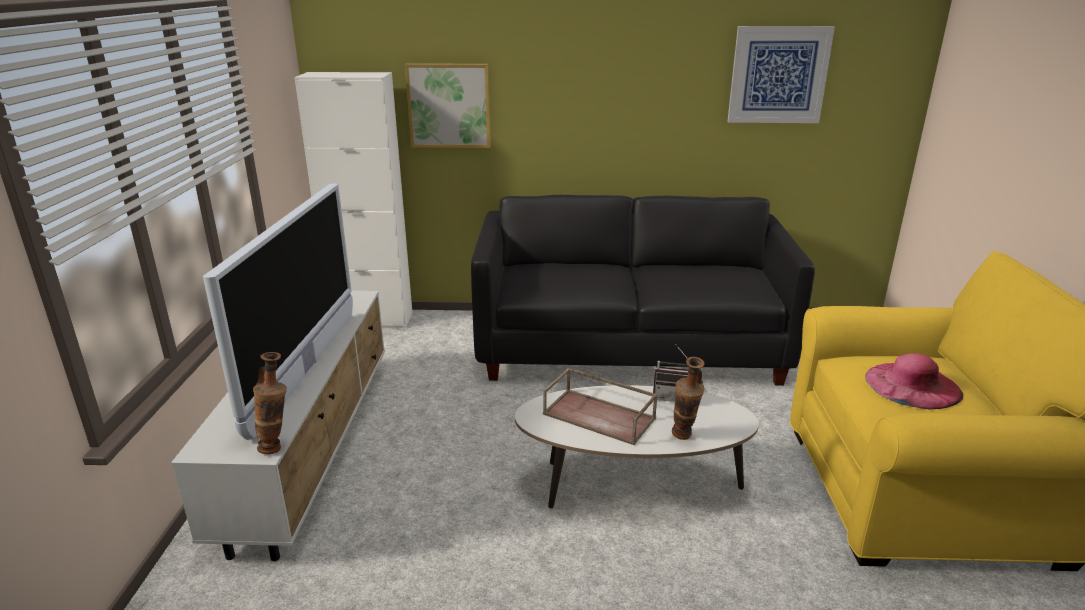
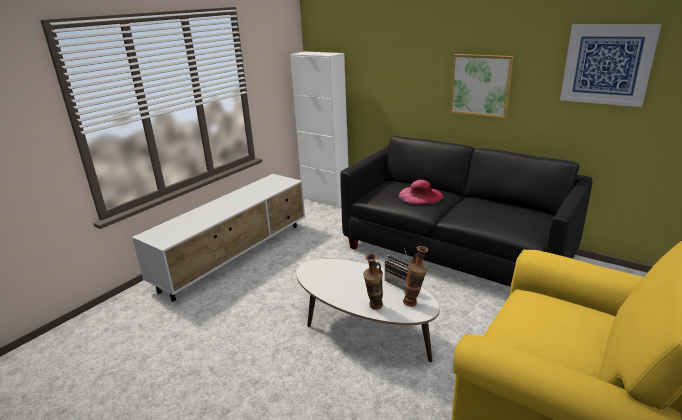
camera: 35 degrees right, 0 degrees up
television [203,183,353,440] -> none
vase [253,352,287,454] -> vase moved to [403,246,428,307]
picture [405,63,491,148] -> picture moved to [450,54,514,118]
brown tray [543,368,658,445] -> none
pink hat [865,353,963,410] -> pink hat moved to [399,180,443,205]

